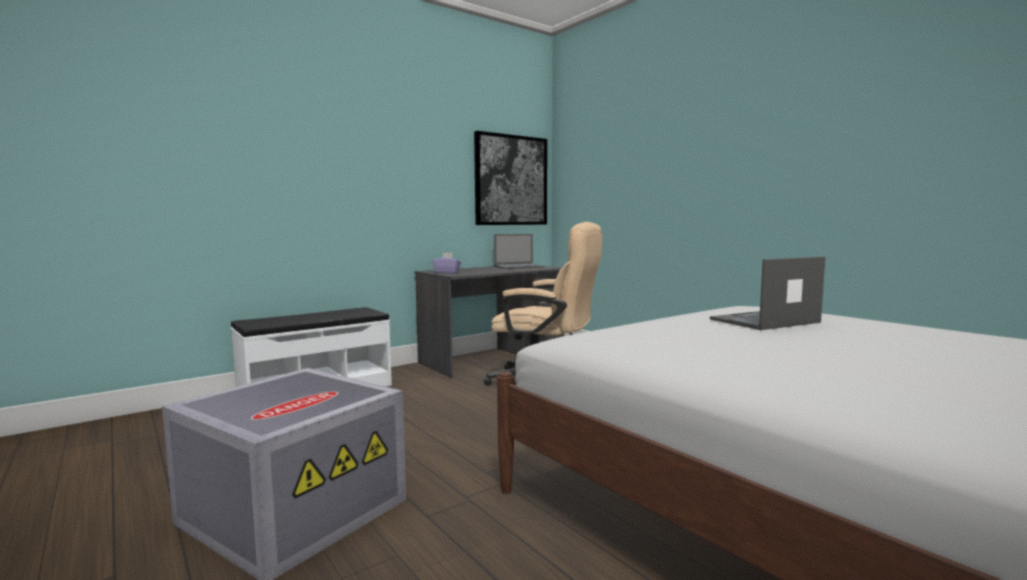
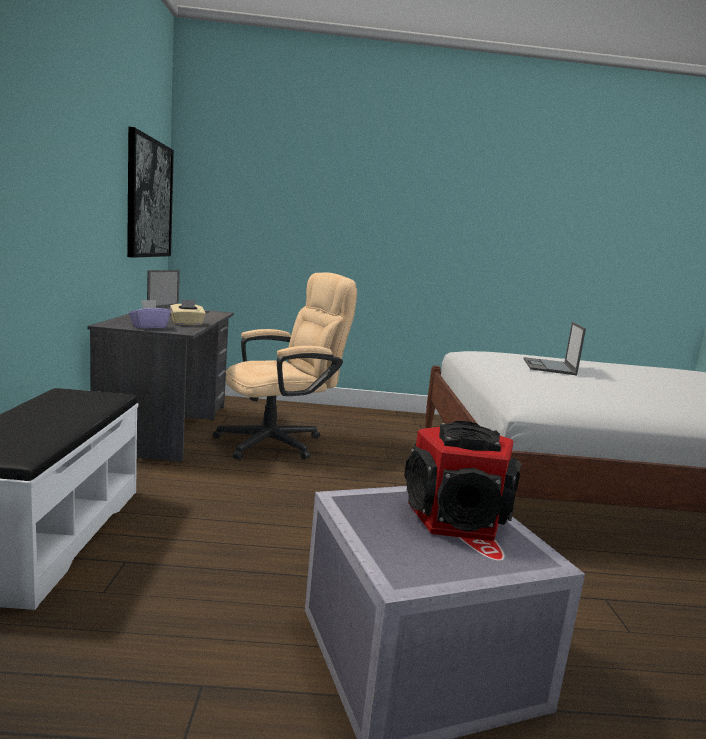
camera: 55 degrees left, 5 degrees up
none -> beige tissue box [170,299,206,325]
none -> speaker [404,421,521,541]

